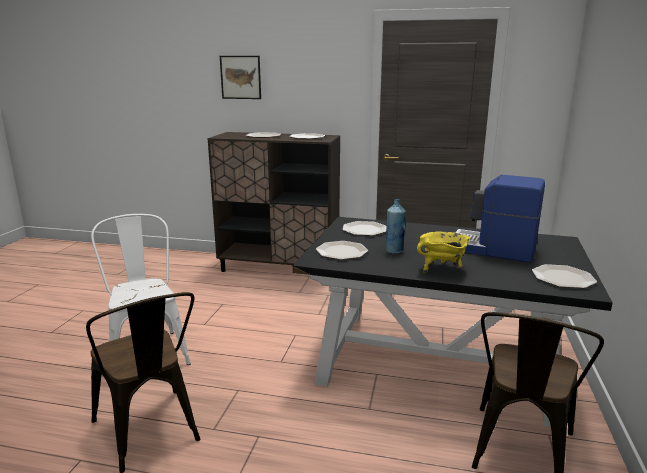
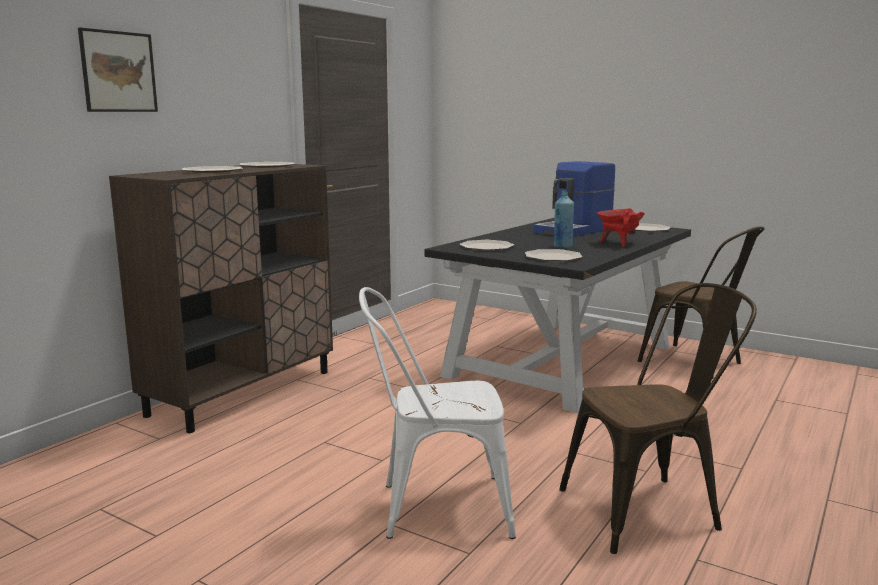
camera: 70 degrees left, 5 degrees down
yellow cooking pot [417,231,470,273] -> red cooking pot [597,208,645,247]

